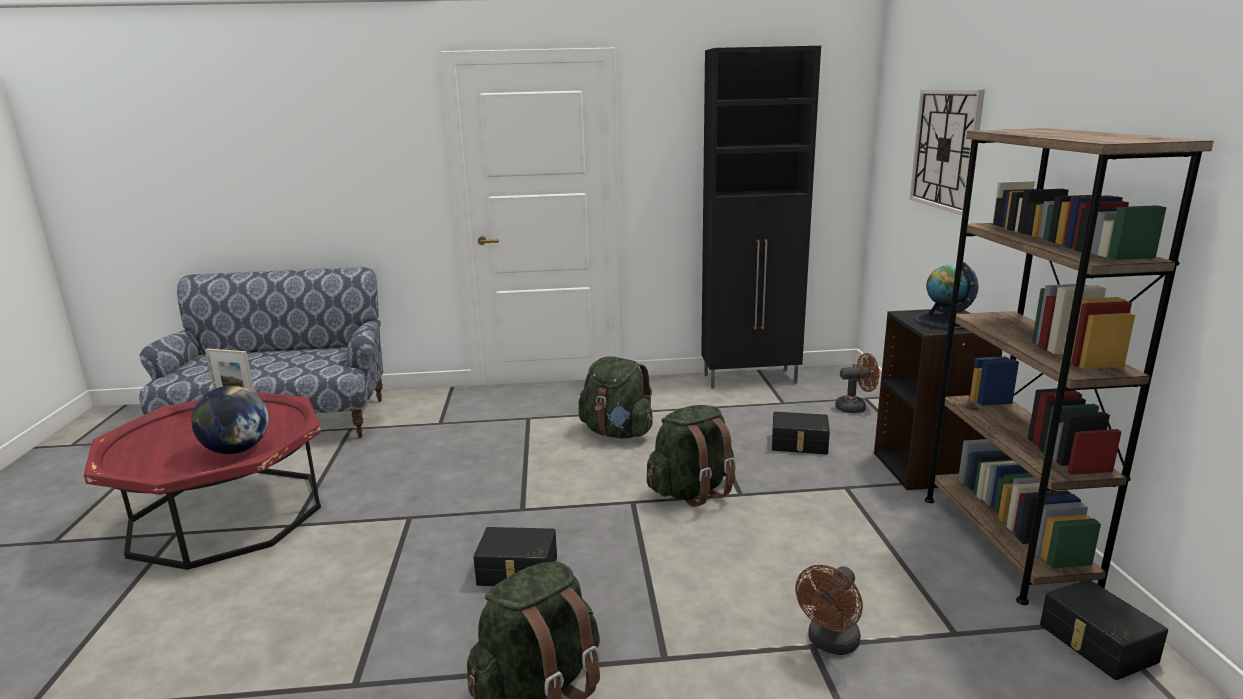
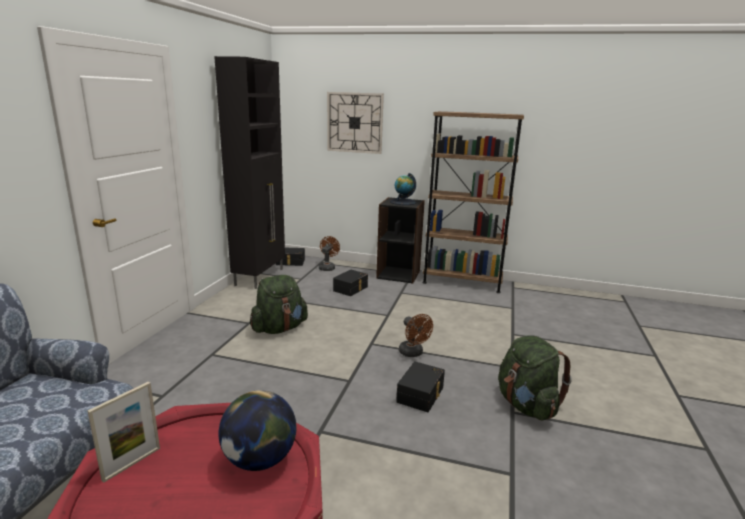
camera: 70 degrees left, 0 degrees up
green backpack [647,405,736,507] -> none
brown fan [795,565,863,655] -> brown fan moved to [399,314,433,357]
black storage box [1040,579,1168,680] -> black storage box moved to [276,248,305,266]

